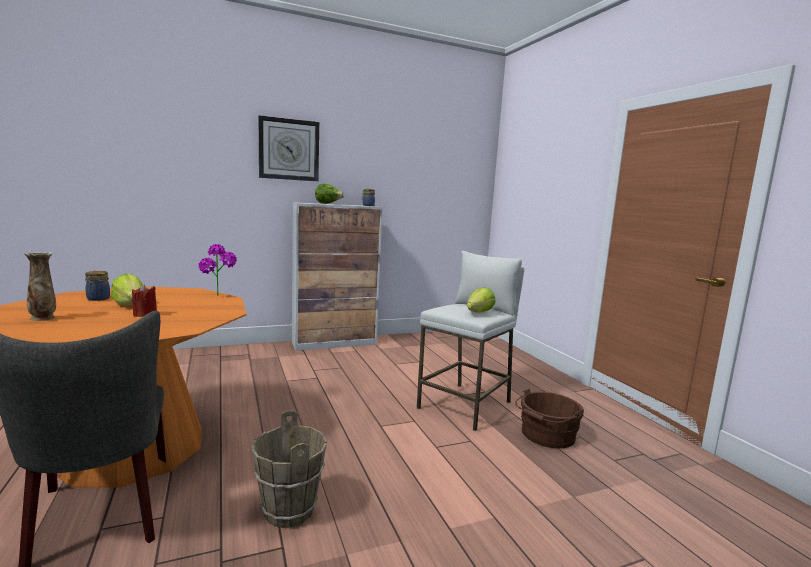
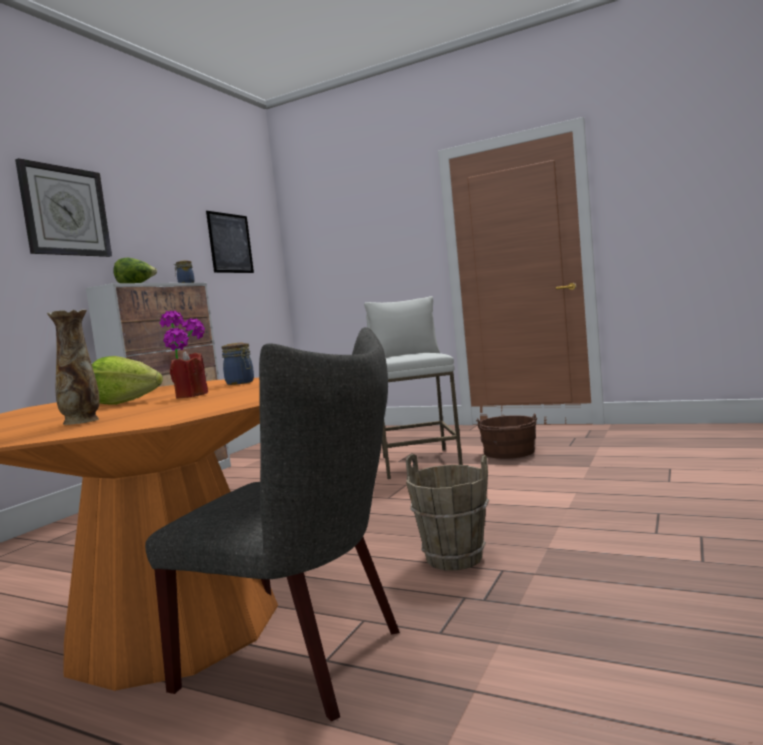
camera: 40 degrees left, 5 degrees down
jar [85,271,110,301] -> jar moved to [222,343,254,385]
lettuce [467,287,496,312] -> none
none -> picture [206,211,254,273]

